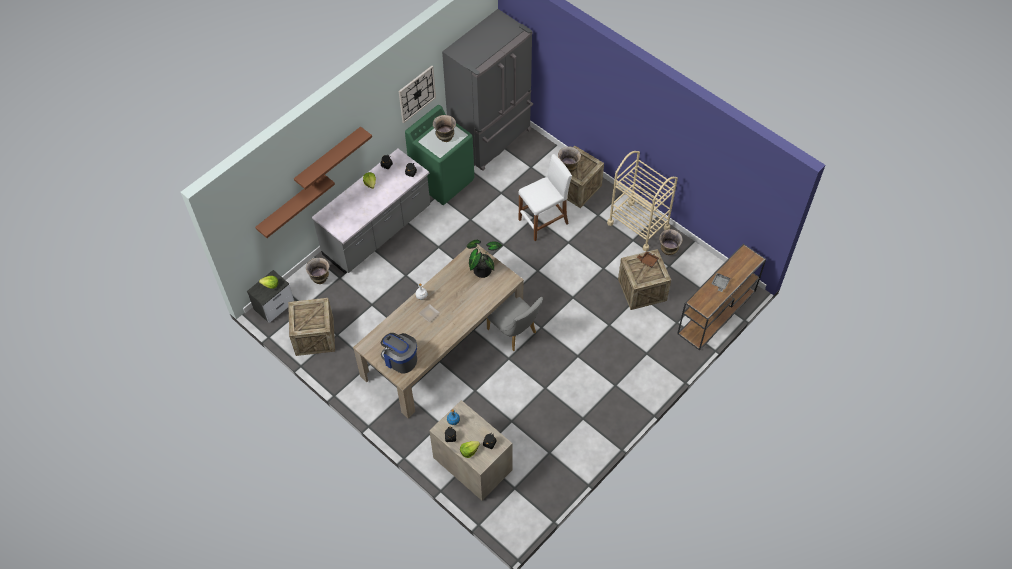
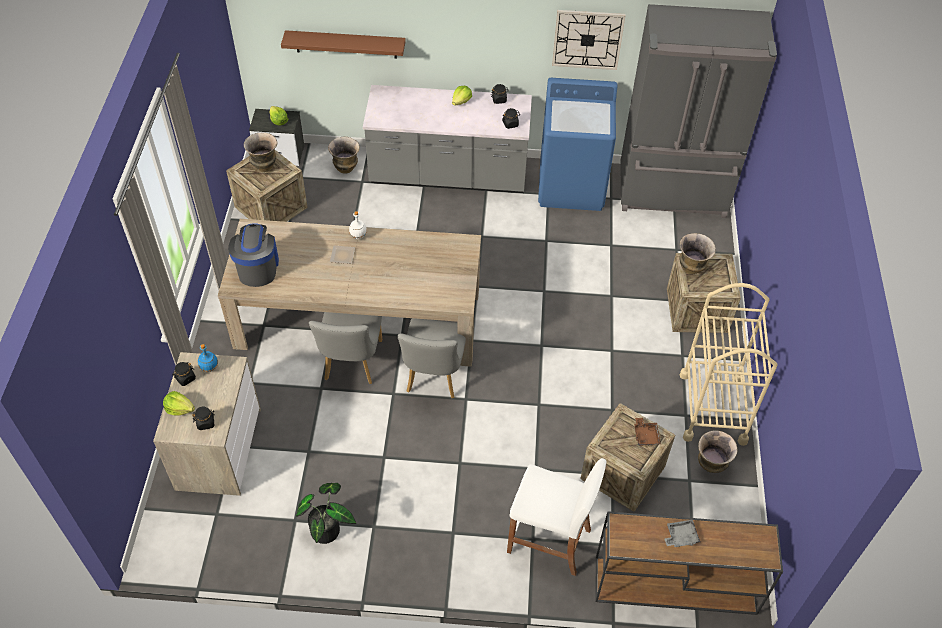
camera: 50 degrees right, 5 degrees down
brown shelf [294,127,372,190] -> none
green washing machine [405,105,474,205] -> blue washing machine [538,78,617,211]
vase [433,115,456,142] -> vase moved to [244,132,277,172]
potted plant [467,240,503,278] -> potted plant moved to [296,483,356,544]
white stool [519,154,572,241] -> white stool moved to [507,458,606,576]
none -> grey chair [309,312,382,384]

